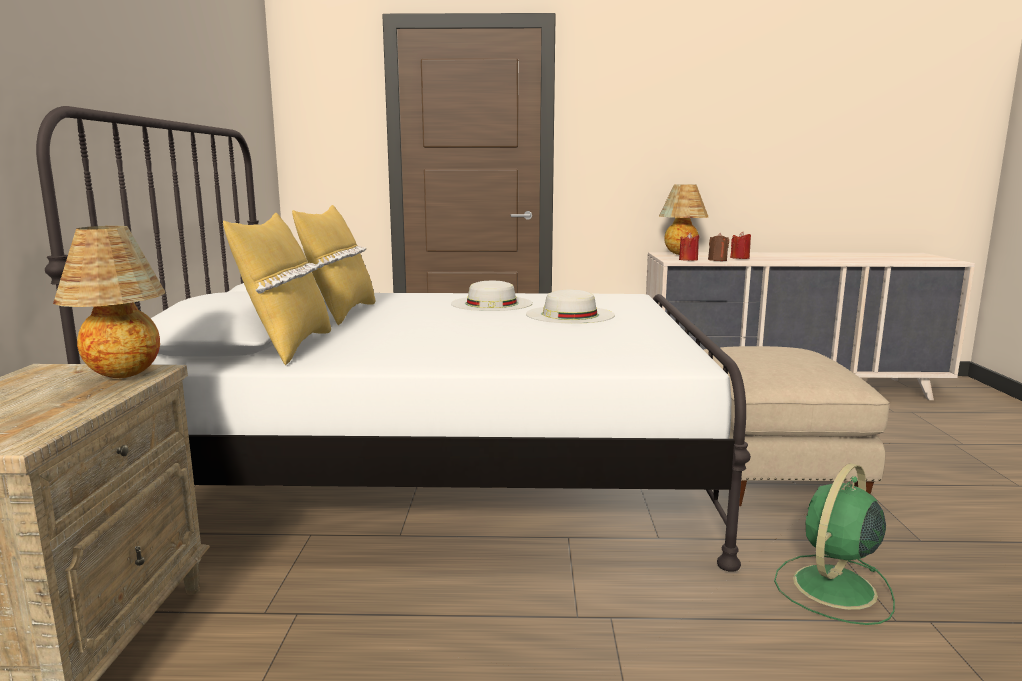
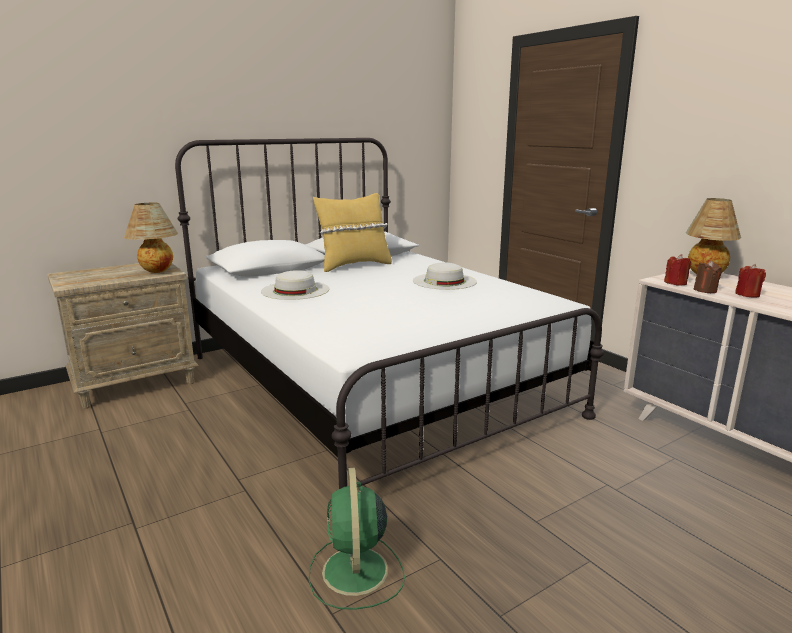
camera: 55 degrees right, 5 degrees up
yellow pillow [223,213,331,365] -> none
white hat [526,290,615,324] -> white hat moved to [261,270,329,300]
beige ottoman [704,346,890,506] -> none
green fan [774,463,895,625] -> green fan turned 105 degrees counterclockwise [309,467,405,610]

